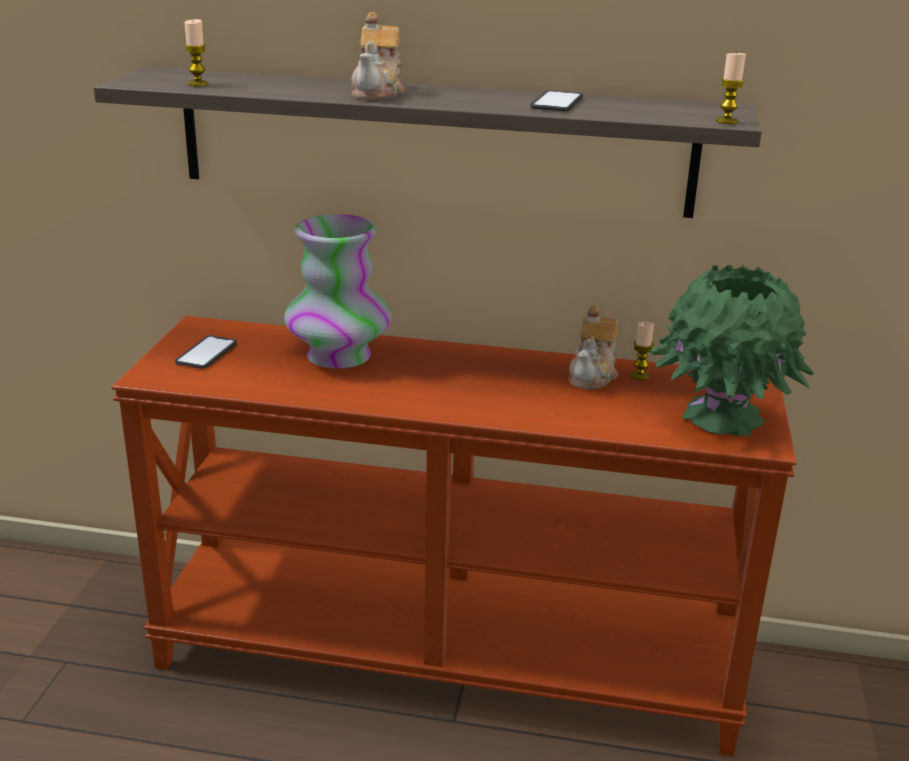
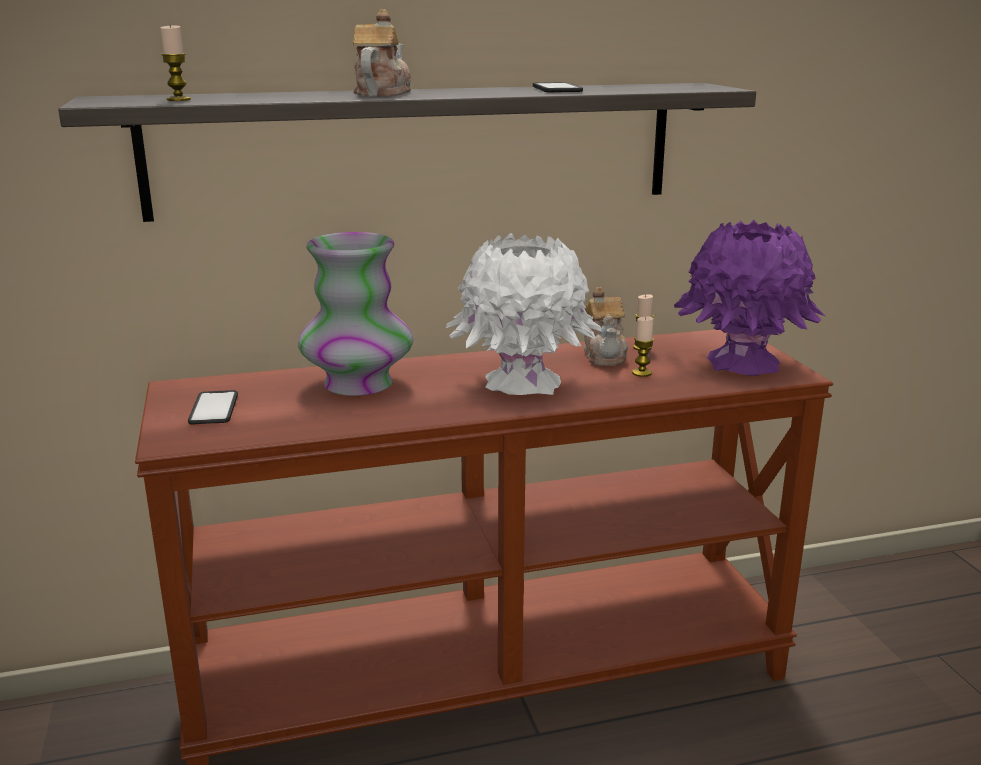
camera: 25 degrees left, 5 degrees down
teapot [351,12,405,100] -> teapot turned 150 degrees counterclockwise [353,9,411,97]
green vase [650,265,814,436] -> purple vase [674,220,825,376]
candle [716,51,746,124] -> candle moved to [632,317,654,377]
none -> white vase [446,233,601,395]

